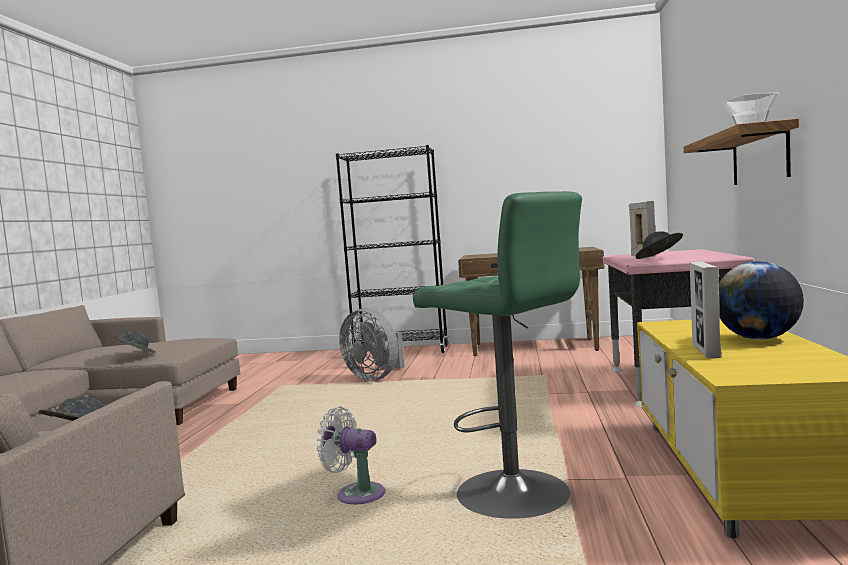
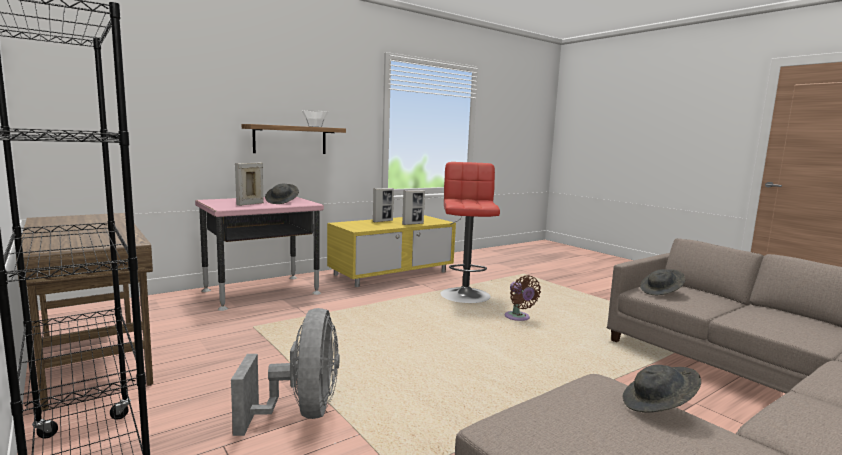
camera: 135 degrees left, 5 degrees up
white fan [316,407,385,504] -> brown fan [504,275,541,321]
green stool [413,191,582,519] -> red stool [440,162,500,303]
globe [719,261,804,340] -> picture frame [373,188,394,222]

